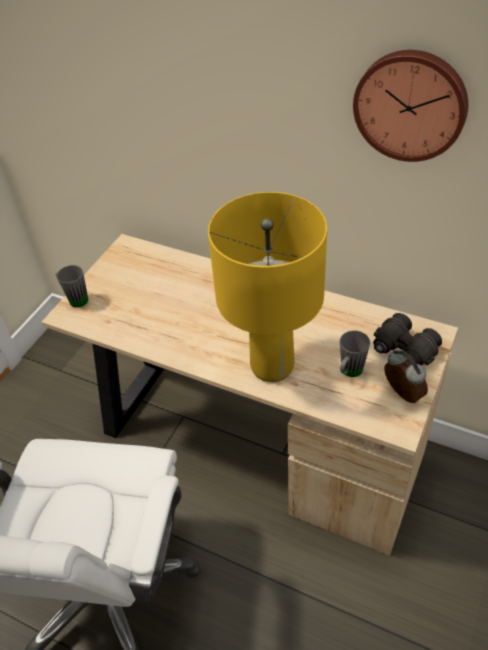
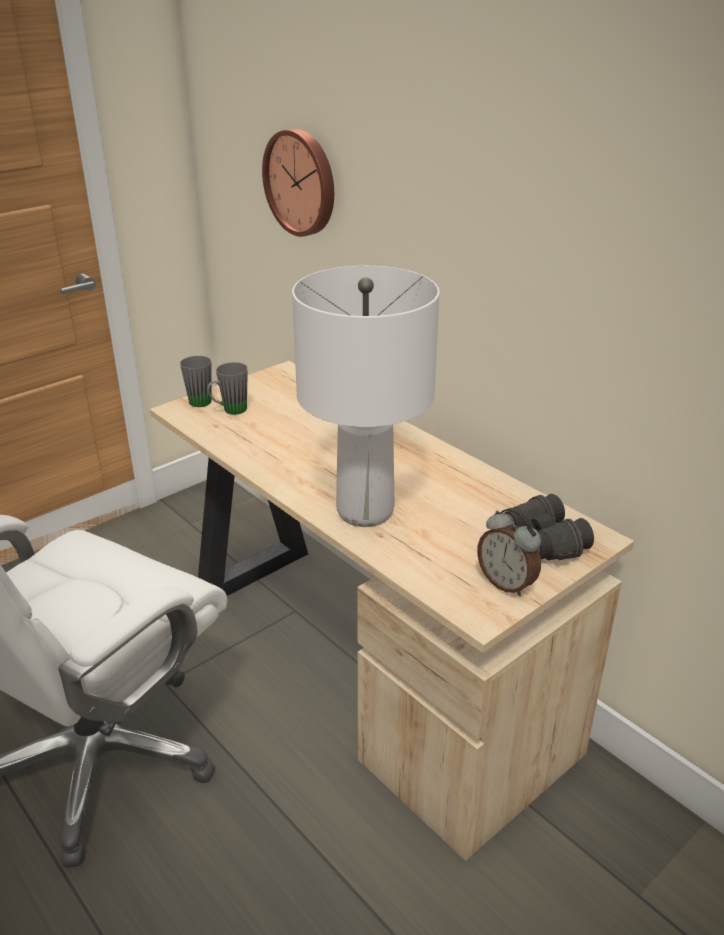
camera: 20 degrees right, 15 degrees down
yellow table lamp [208,192,327,382] -> white table lamp [292,266,440,527]
grey mug [340,330,370,377] -> grey mug moved to [207,362,248,415]
wall clock [353,50,468,162] -> wall clock moved to [262,129,334,237]
alarm clock [384,350,428,403] -> alarm clock turned 150 degrees clockwise [477,508,541,597]

